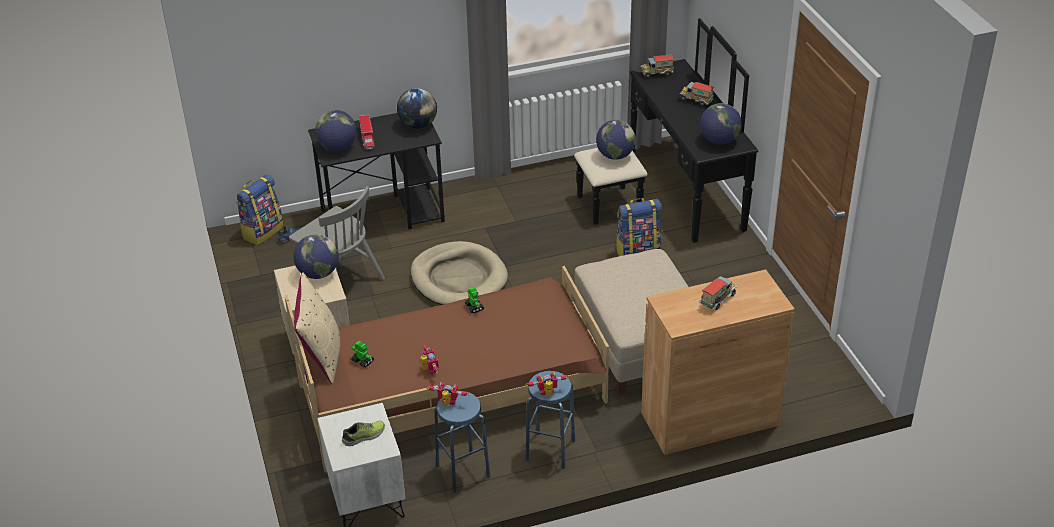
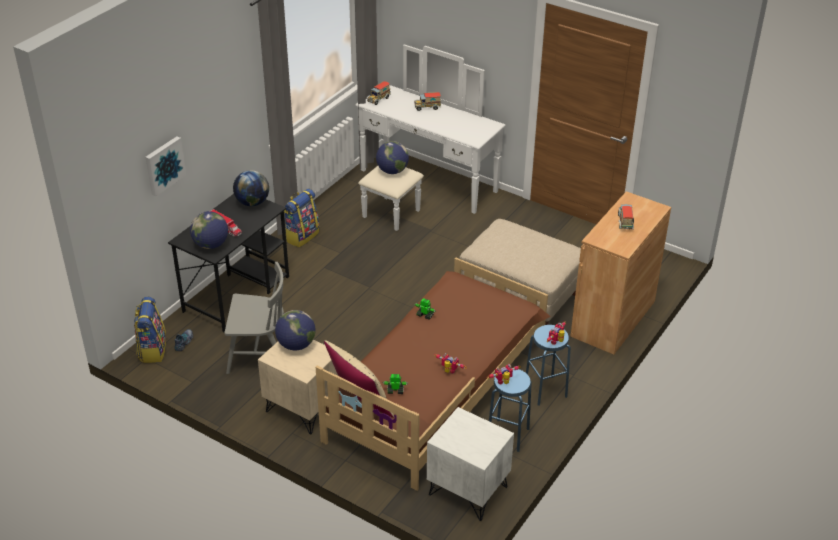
camera: 40 degrees left, 0 degrees up
shoe [342,421,385,446] -> none
beige dog bed [411,241,508,305] -> none
black dresser [574,18,758,243] -> white dresser [356,44,505,231]
backpack [615,198,662,256] -> backpack moved to [284,189,320,247]
globe [700,103,742,145] -> none
none -> picture [145,136,186,196]

